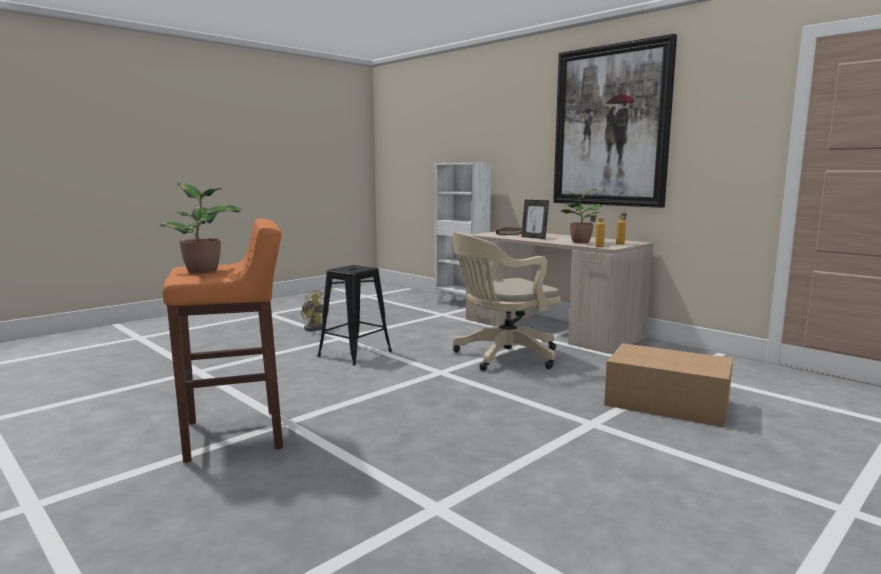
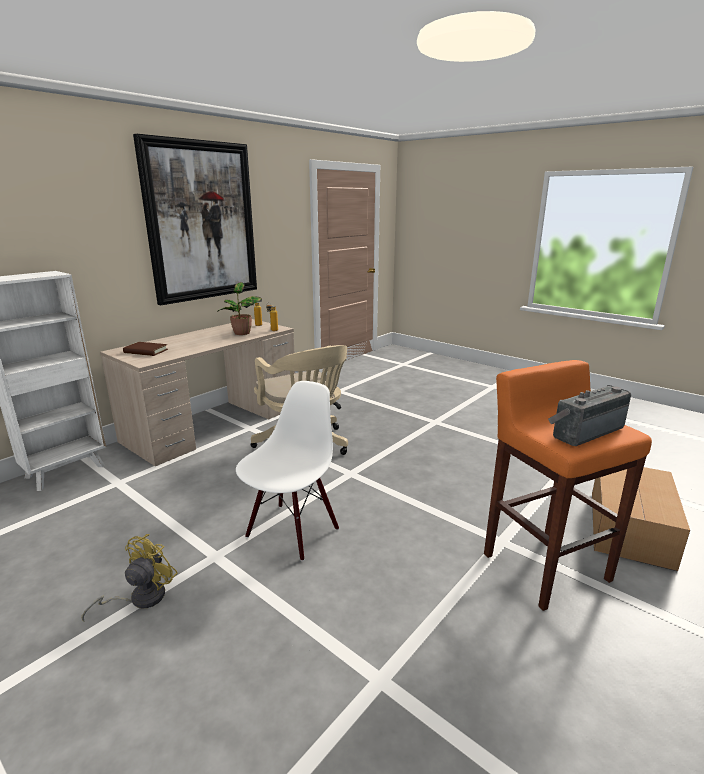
camera: 95 degrees left, 10 degrees up
potted plant [160,183,242,273] -> radio [548,385,631,446]
black stool [317,265,392,366] -> white chair [236,381,339,561]
picture frame [521,200,549,239] -> none
cardboard box [604,343,733,427] -> cardboard box moved to [592,467,690,571]

